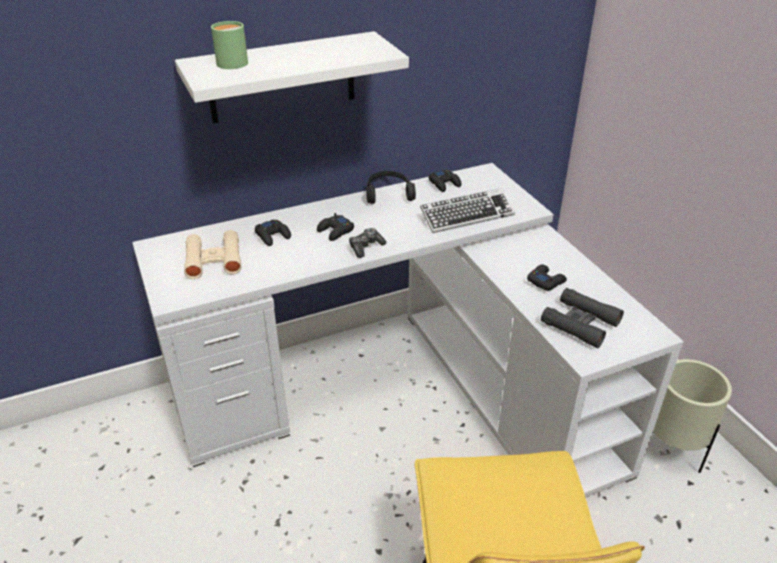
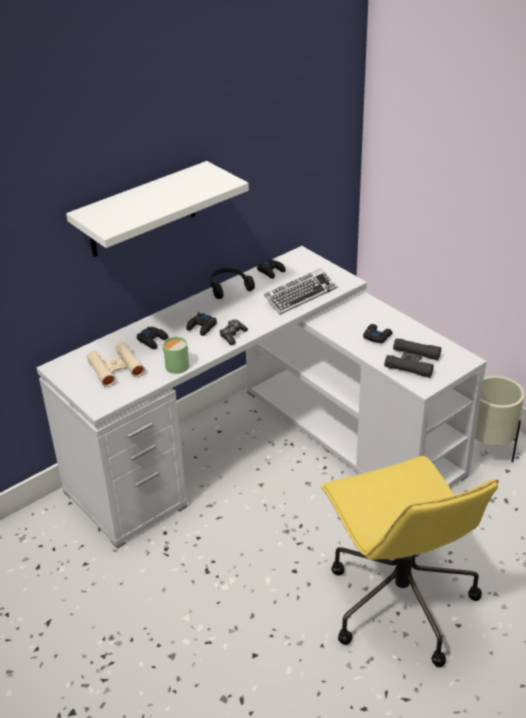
camera: 15 degrees left, 0 degrees up
green mug [211,21,248,69] -> green mug moved to [163,337,189,374]

